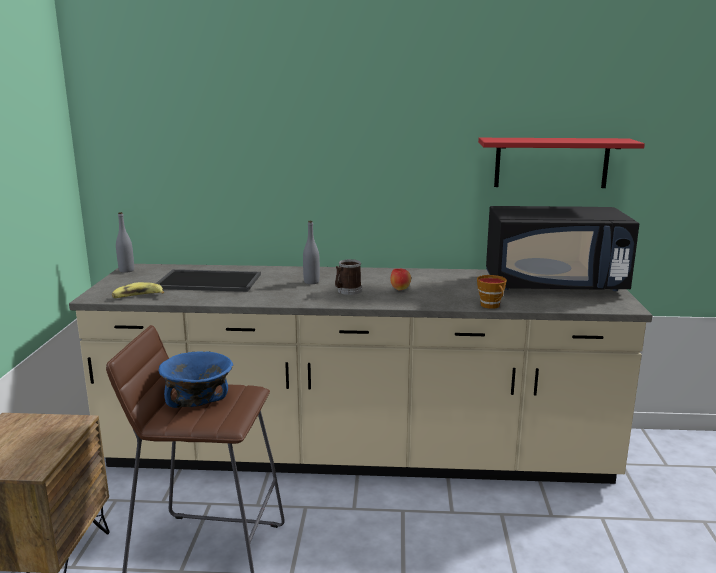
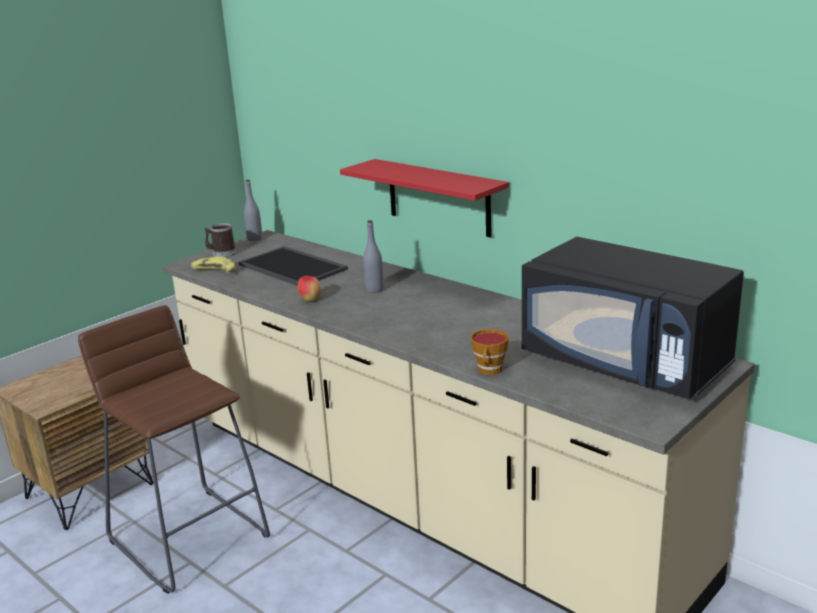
camera: 40 degrees right, 5 degrees up
blue bowl [158,351,233,408] -> none
mug [335,259,362,295] -> mug moved to [204,223,237,258]
apple [390,269,411,290] -> apple moved to [298,276,321,301]
red shelf [478,138,645,188] -> red shelf moved to [340,159,509,237]

